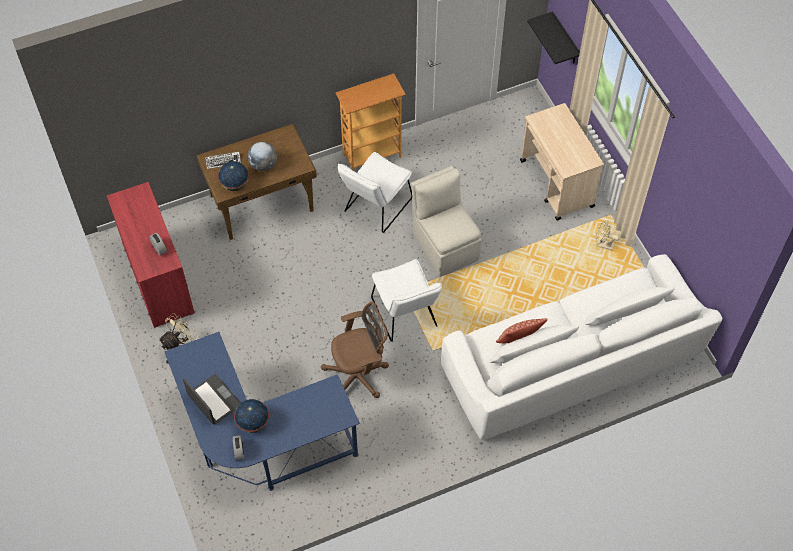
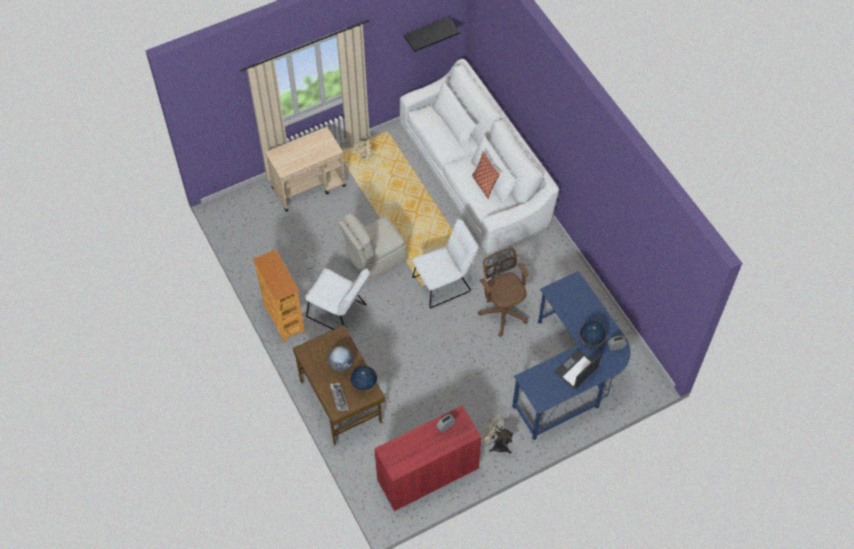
camera: 95 degrees left, 0 degrees up
black shelf [527,12,580,64] -> black shelf moved to [404,17,460,52]

